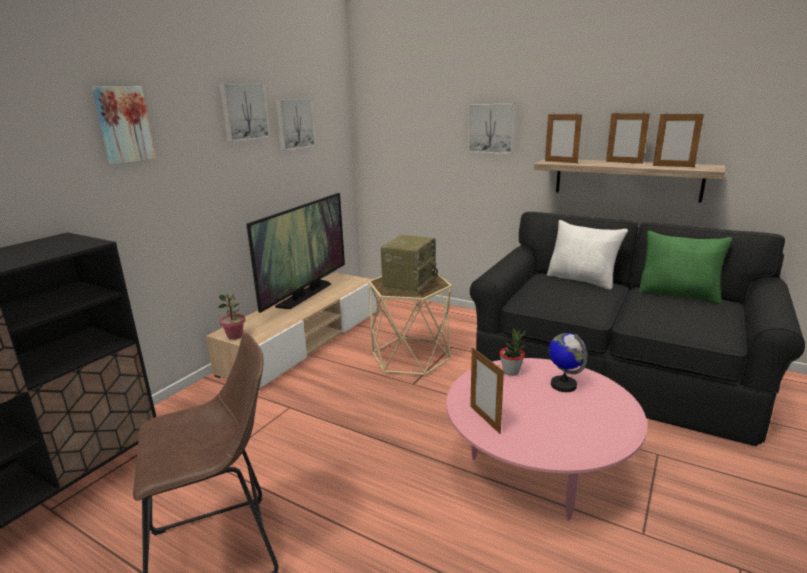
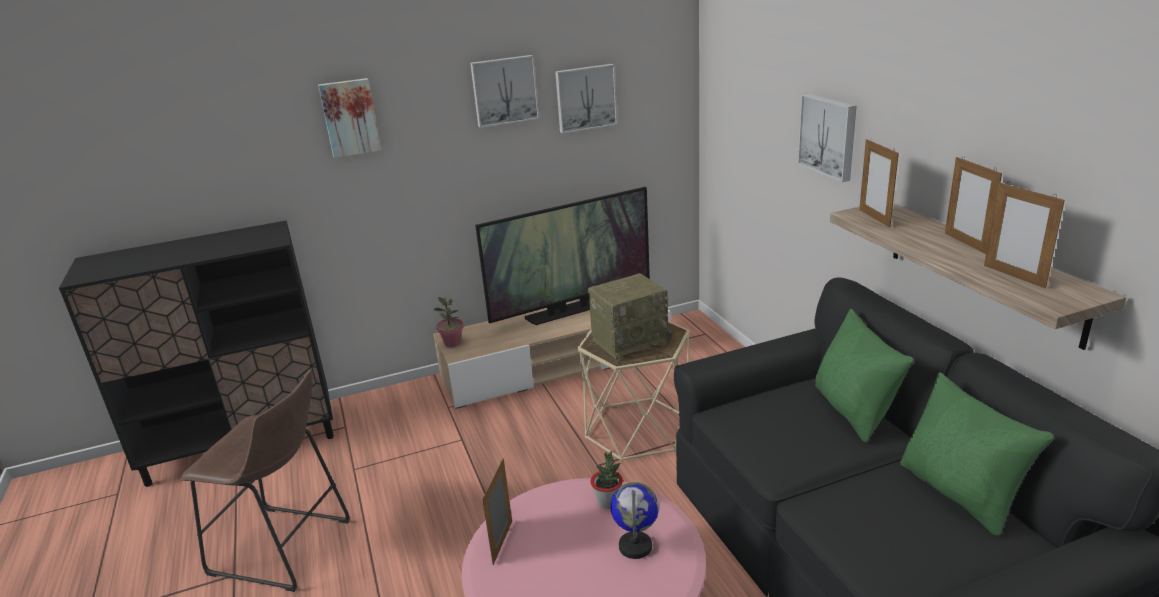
camera: 40 degrees right, 5 degrees up
white pillow [547,220,628,290] -> green pillow [815,309,913,442]

